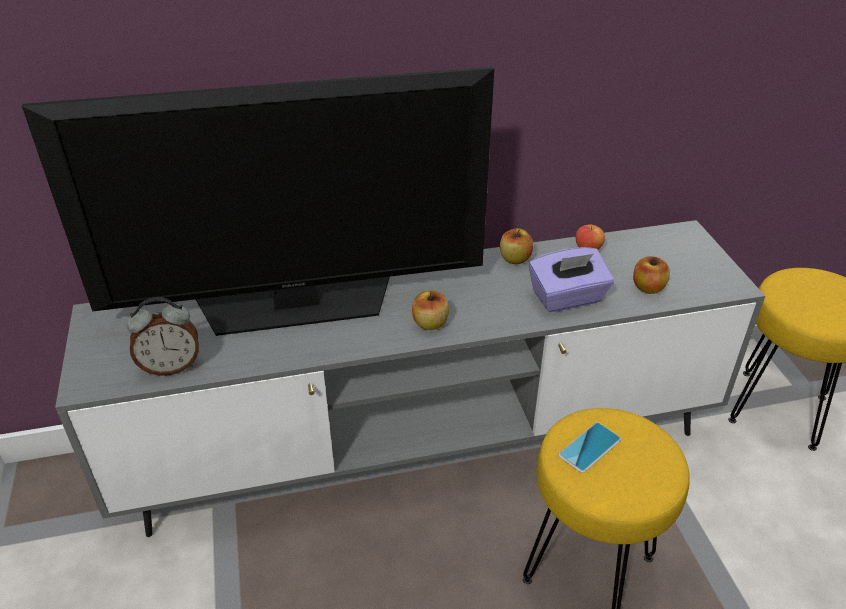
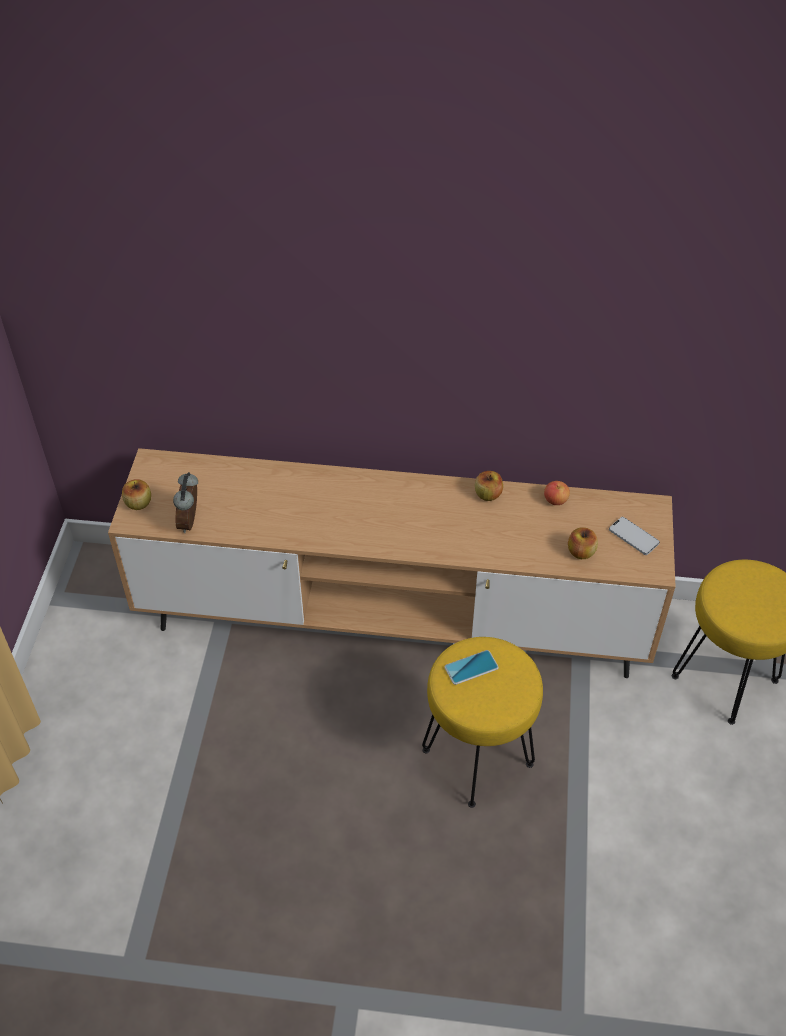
camera: 20 degrees right, 10 degrees up
television [22,67,494,336] -> none
grey tv stand [55,220,765,537] -> brown tv stand [108,448,676,678]
alarm clock [127,297,199,376] -> alarm clock turned 90 degrees clockwise [173,472,198,533]
apple [412,291,449,330] -> apple moved to [122,479,151,510]
purple tissue box [529,247,614,312] -> none
none -> phone [609,517,660,555]

